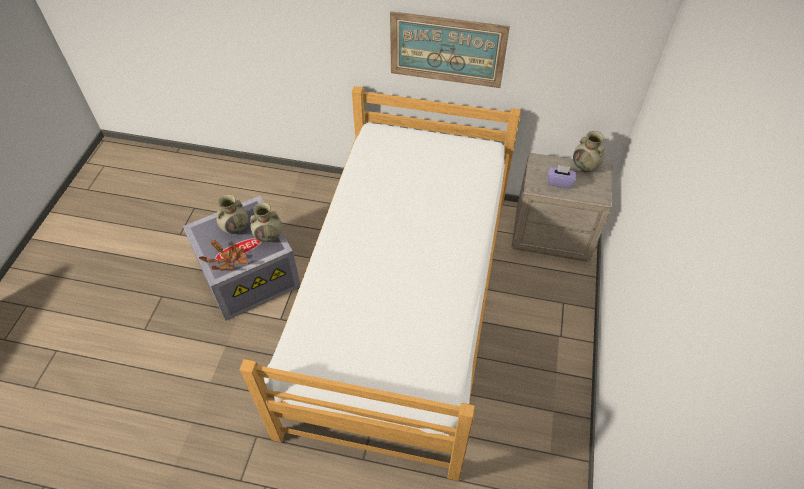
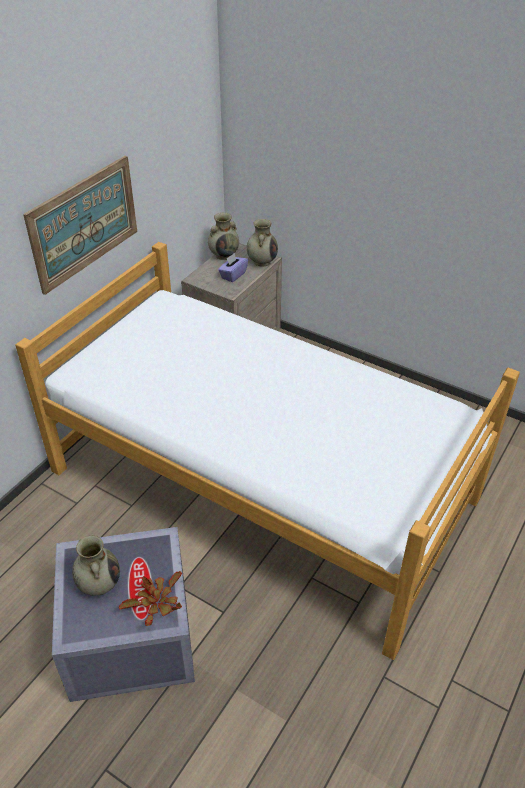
camera: 70 degrees left, 10 degrees down
beige vase [250,202,282,243] -> beige vase moved to [247,219,278,267]

